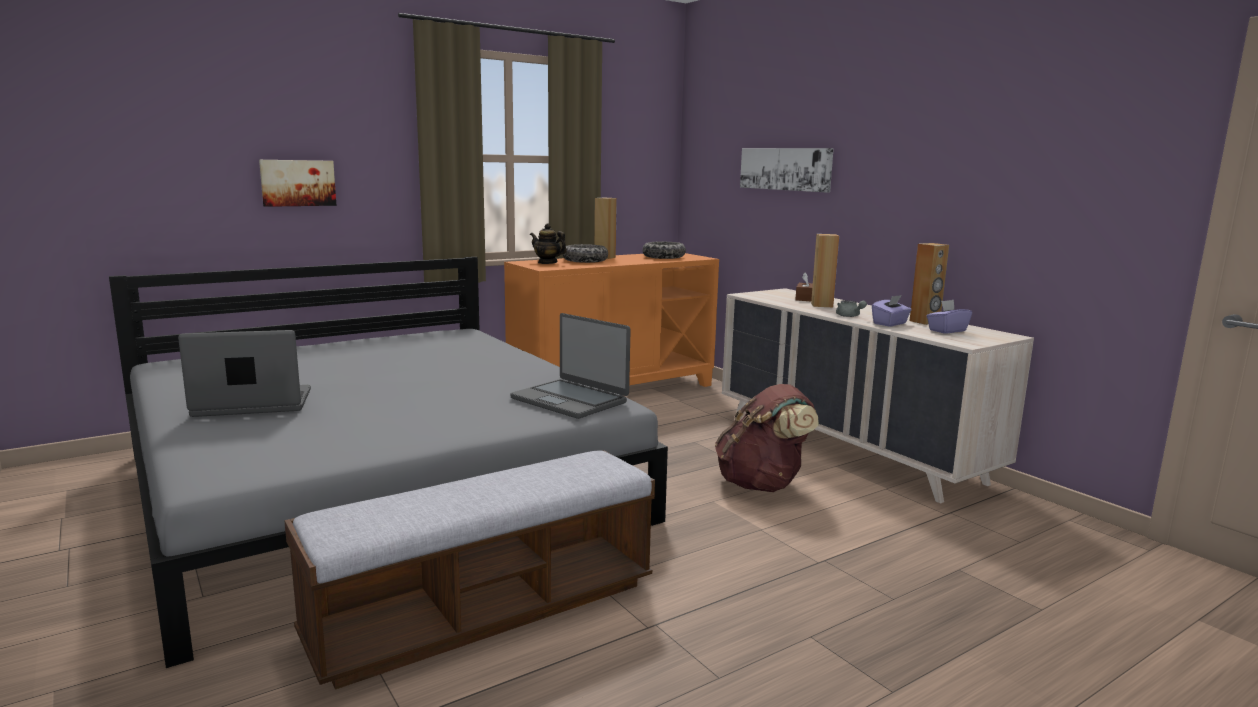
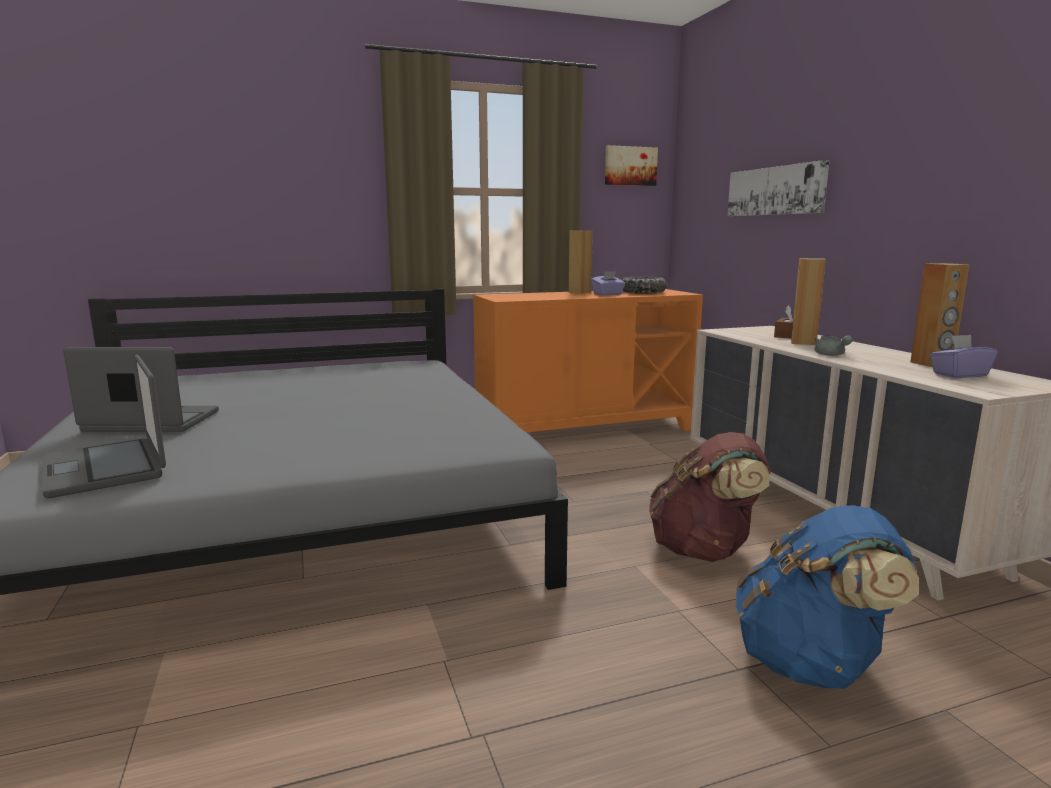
camera: 15 degrees right, 0 degrees up
picture [259,160,336,207] -> picture moved to [605,145,658,186]
bench [284,450,655,690] -> none
laptop [511,313,631,419] -> laptop moved to [42,354,166,498]
teapot [530,224,567,264] -> none
bowl [563,244,608,263] -> none
purple tissue box [872,295,912,327] -> purple tissue box moved to [591,271,625,296]
none -> blue backpack [736,505,919,689]

